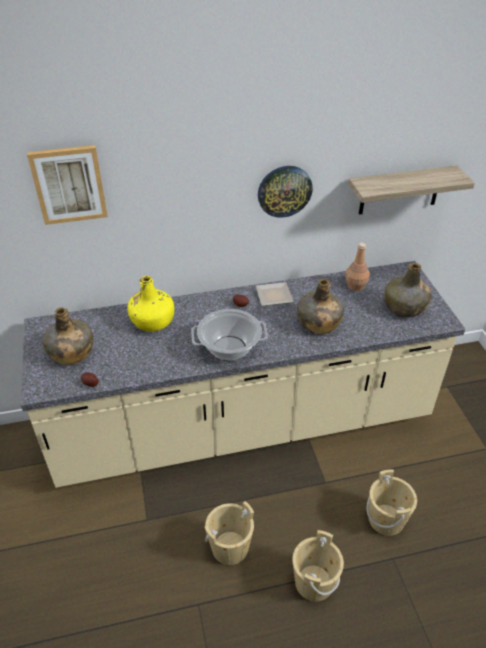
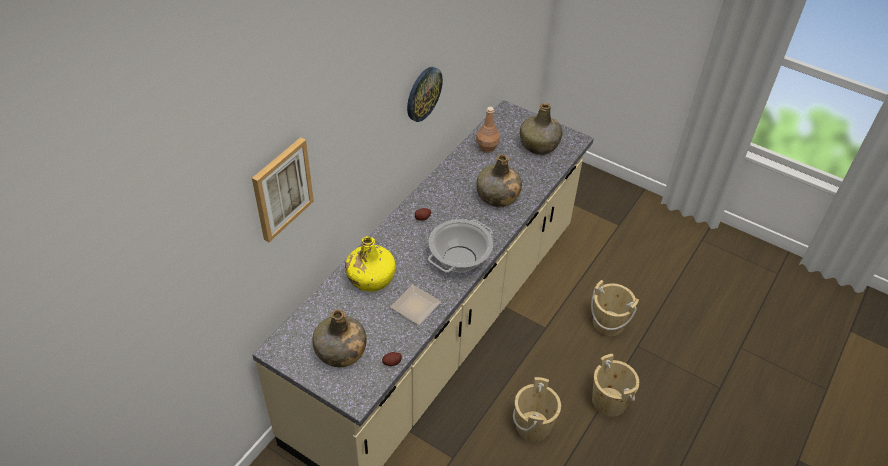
camera: 45 degrees left, 5 degrees up
plate [256,282,293,306] -> plate moved to [390,284,441,325]
shelf [348,165,475,215] -> none

